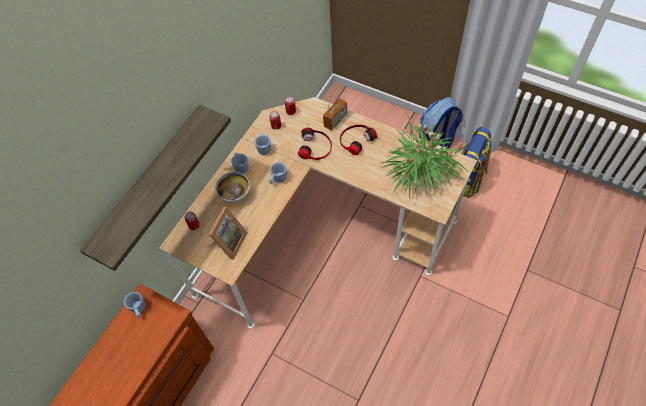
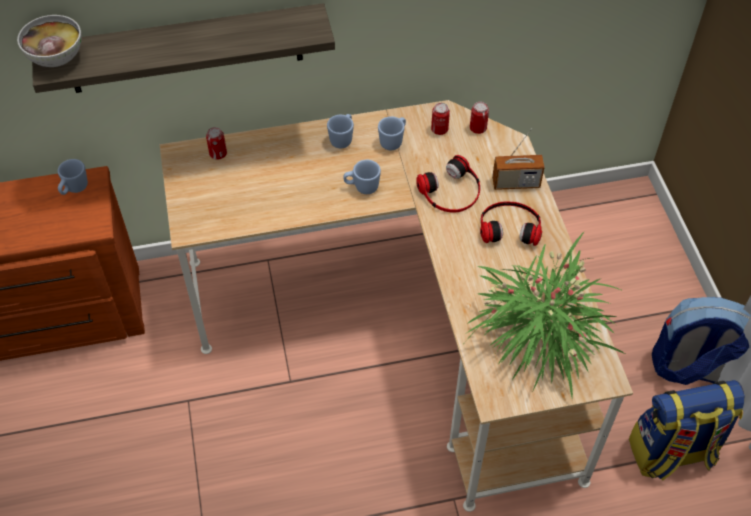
camera: 45 degrees right, 5 degrees down
picture frame [206,206,248,260] -> none
bowl [215,172,250,203] -> bowl moved to [17,15,82,67]

